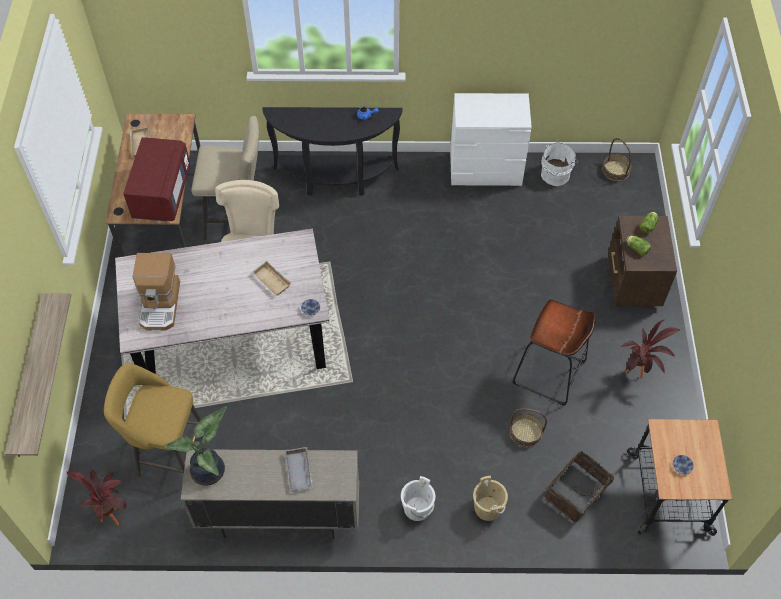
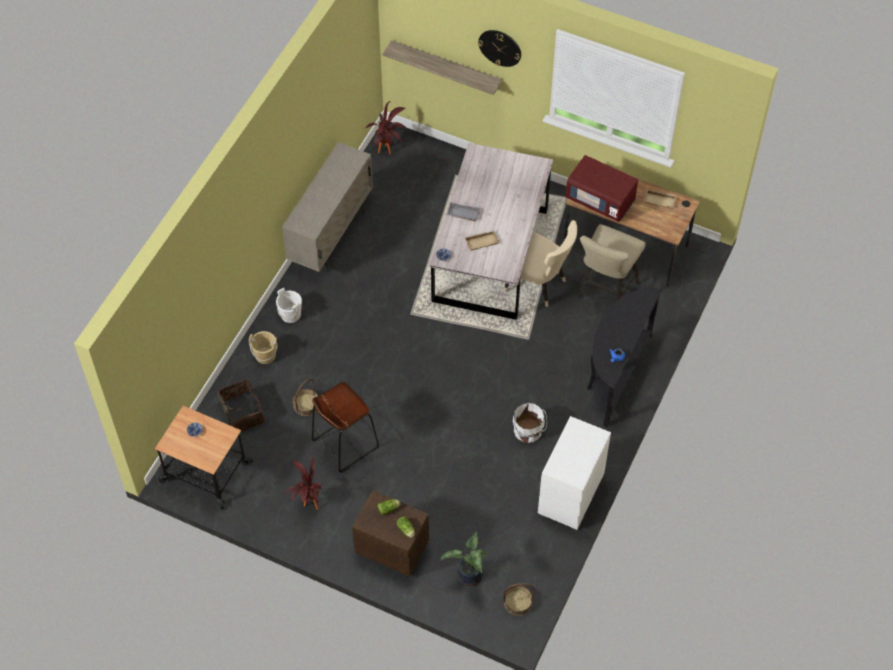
camera: 115 degrees right, 0 degrees up
yellow stool [104,363,201,477] -> none
coffee machine [133,253,180,330] -> none
potted plant [164,406,227,486] -> potted plant moved to [441,532,488,586]
grey tray [284,447,313,492] -> grey tray moved to [447,202,480,221]
white bucket [541,142,578,186] -> white bucket moved to [513,403,547,443]
none -> wall clock [478,30,521,67]

